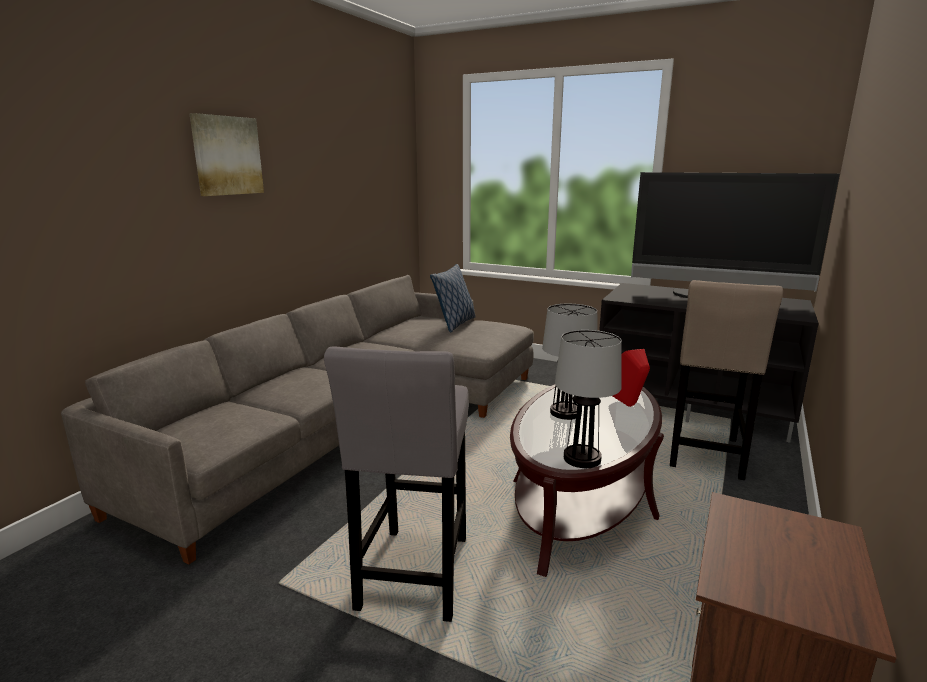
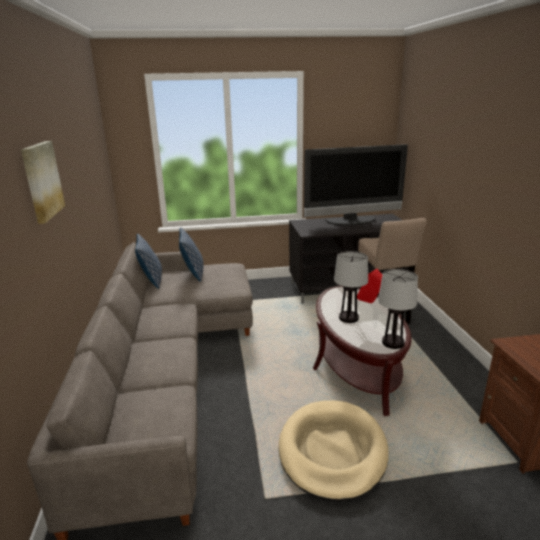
camera: 35 degrees left, 5 degrees up
grey stool [324,346,469,622] -> beige dog bed [279,400,389,502]
none -> pillow [135,234,162,289]

